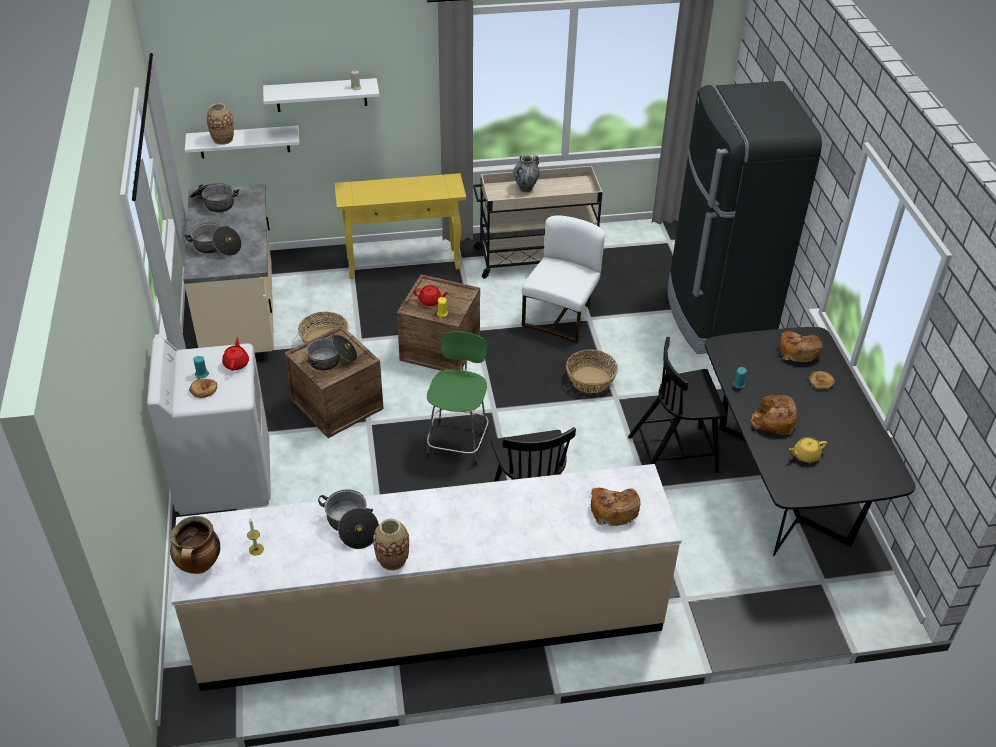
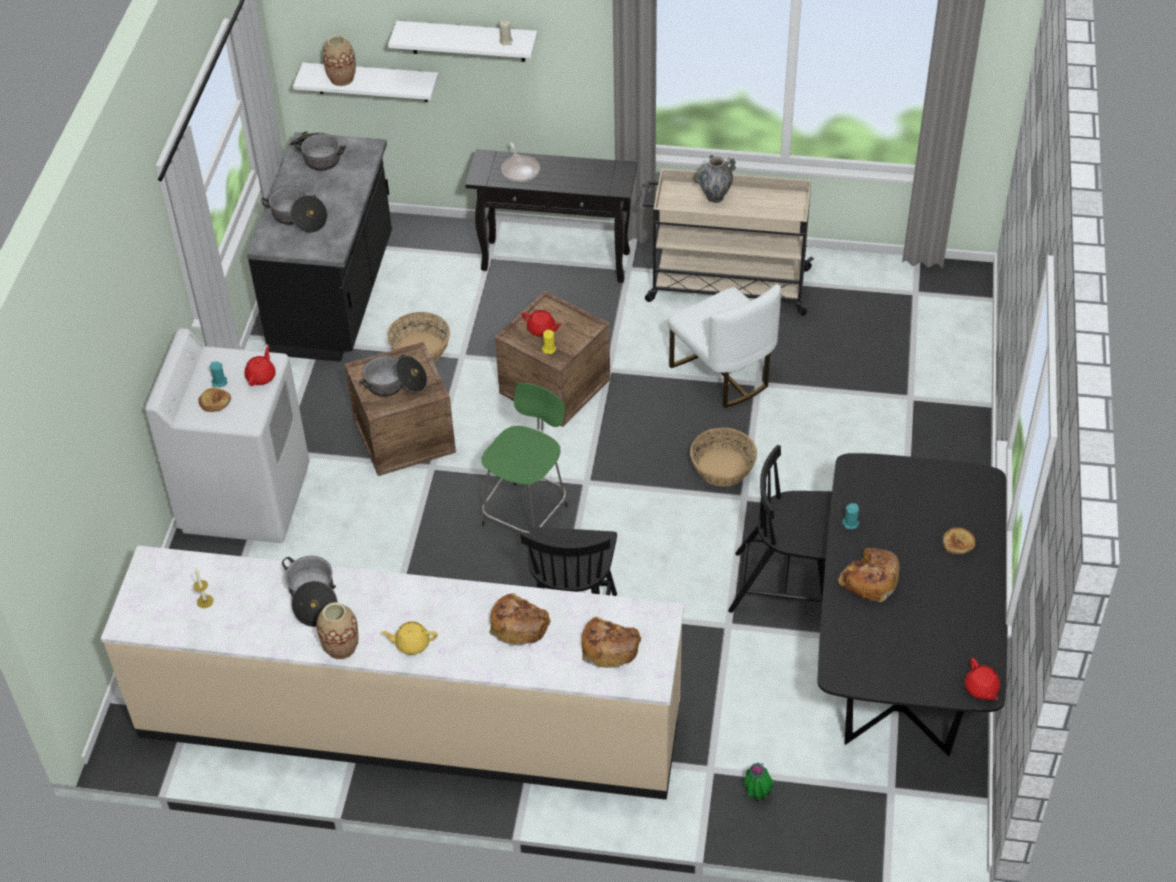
camera: 20 degrees right, 5 degrees up
cooking pot [170,516,220,574] -> none
beige counter [183,184,274,362] -> black counter [247,132,392,362]
yellow console table [334,173,466,279] -> black console table [465,149,637,283]
white chair [522,215,605,344] -> white chair turned 105 degrees clockwise [668,284,781,408]
black fridge [668,81,822,354] -> none
bread [779,331,822,363] -> bread moved to [489,593,551,646]
yellow teapot [789,437,827,463] -> yellow teapot moved to [381,621,438,655]
none -> frying pan [501,142,540,183]
none -> potted plant [744,763,774,801]
none -> red teapot [965,658,1000,701]

